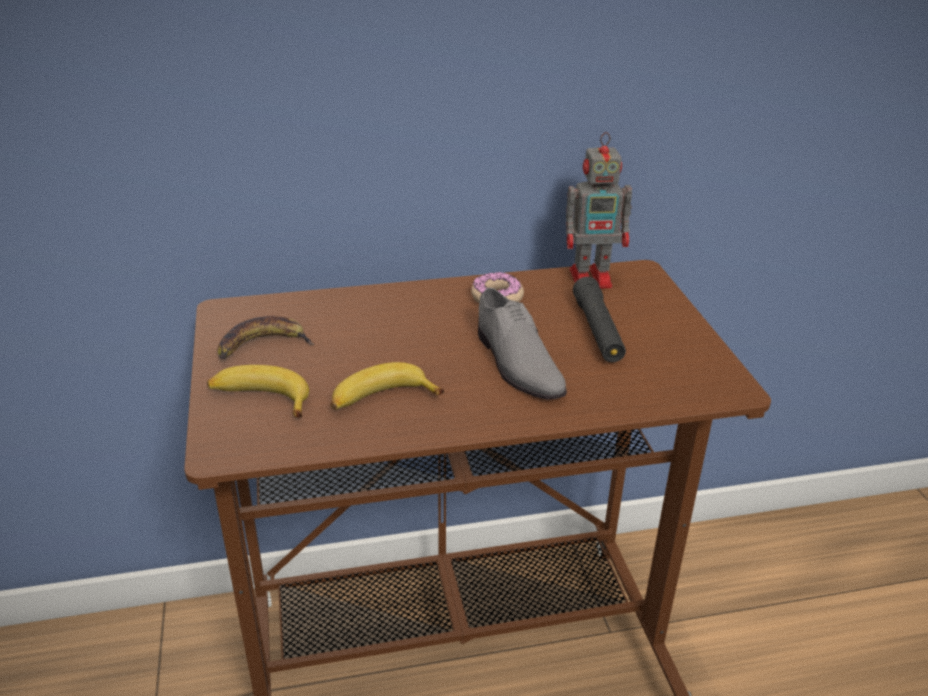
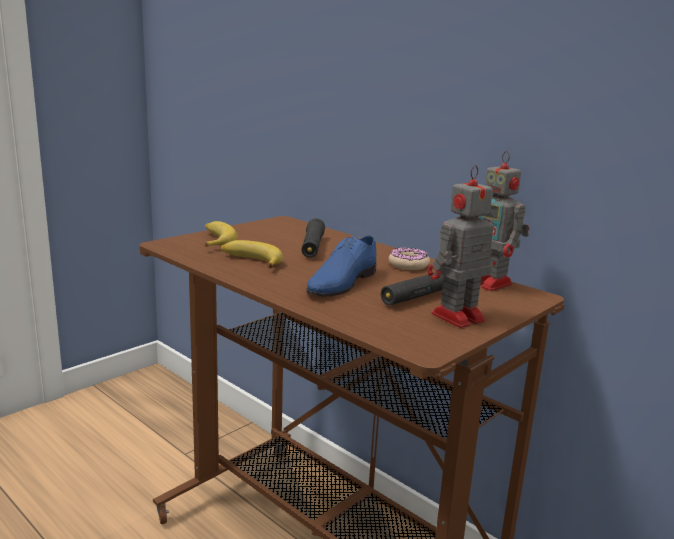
camera: 55 degrees right, 15 degrees down
banana [217,316,315,359] -> none
grey shoe [478,288,567,400] -> blue shoe [306,236,376,296]
none -> black flashlight [301,218,325,258]
none -> toy robot [428,165,494,328]

